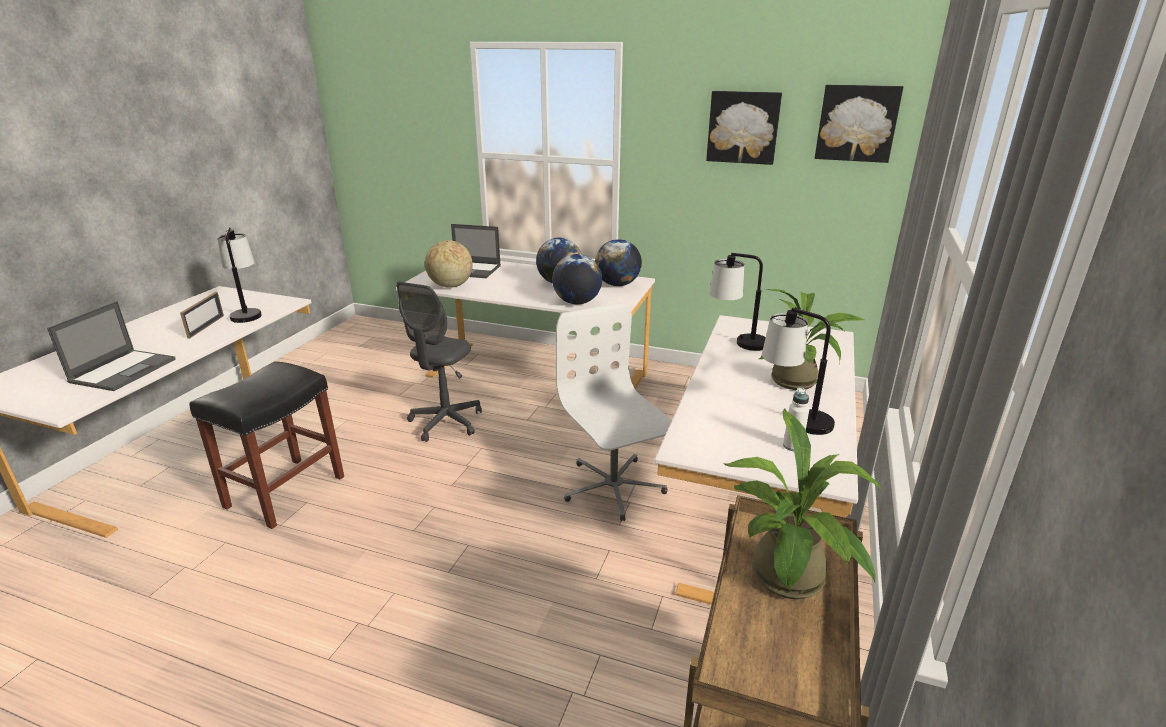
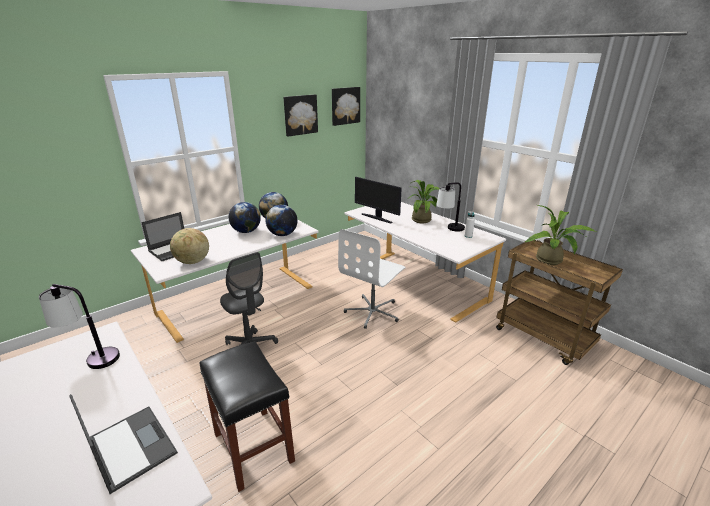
camera: 60 degrees left, 0 degrees up
picture frame [180,292,224,339] -> none
white office chair [556,302,672,521] -> white office chair turned 60 degrees counterclockwise [338,229,406,329]
table lamp [709,253,766,351] -> monitor [355,177,402,223]

